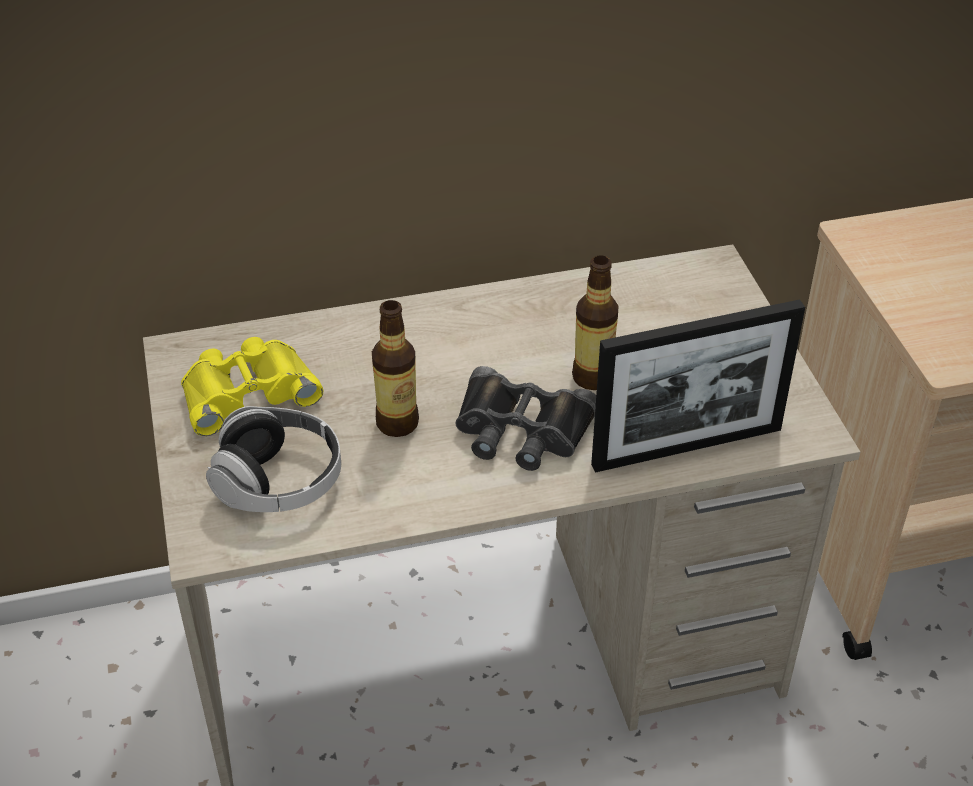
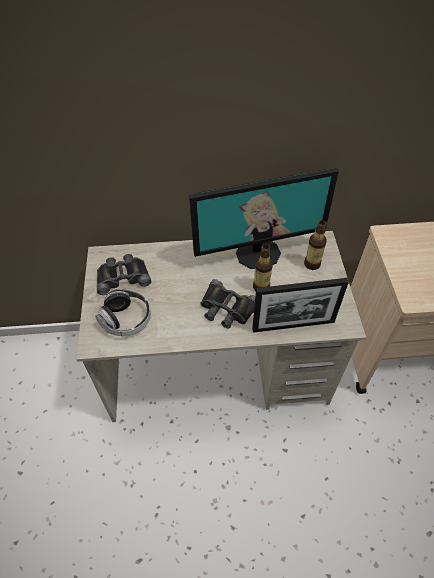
camera: 10 degrees right, 10 degrees up
yellow binoculars [181,337,324,436] -> black binoculars [97,254,151,295]
bottle [372,300,419,437] -> bottle moved to [304,220,327,270]
none -> monitor [189,168,339,269]

